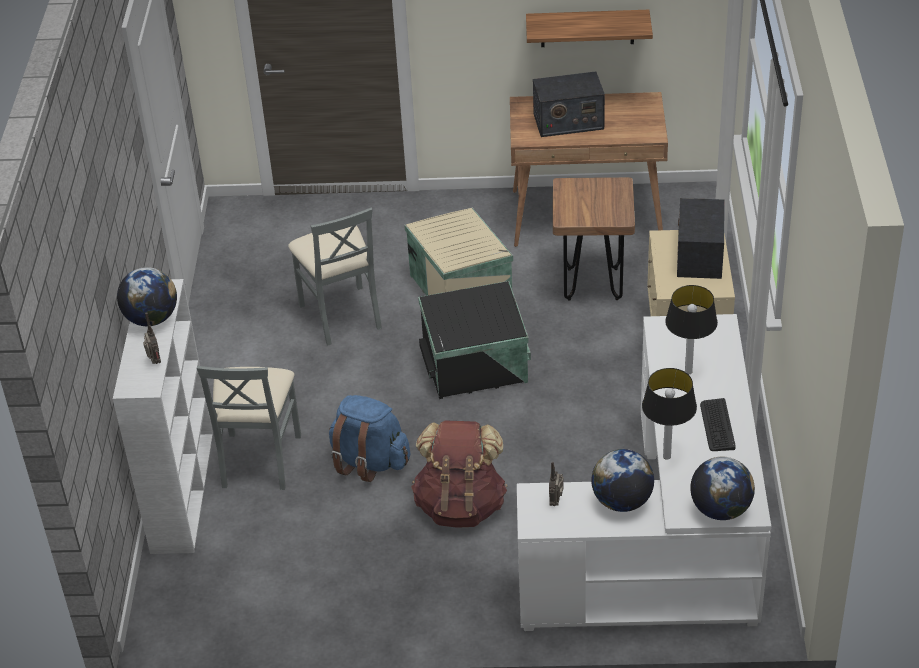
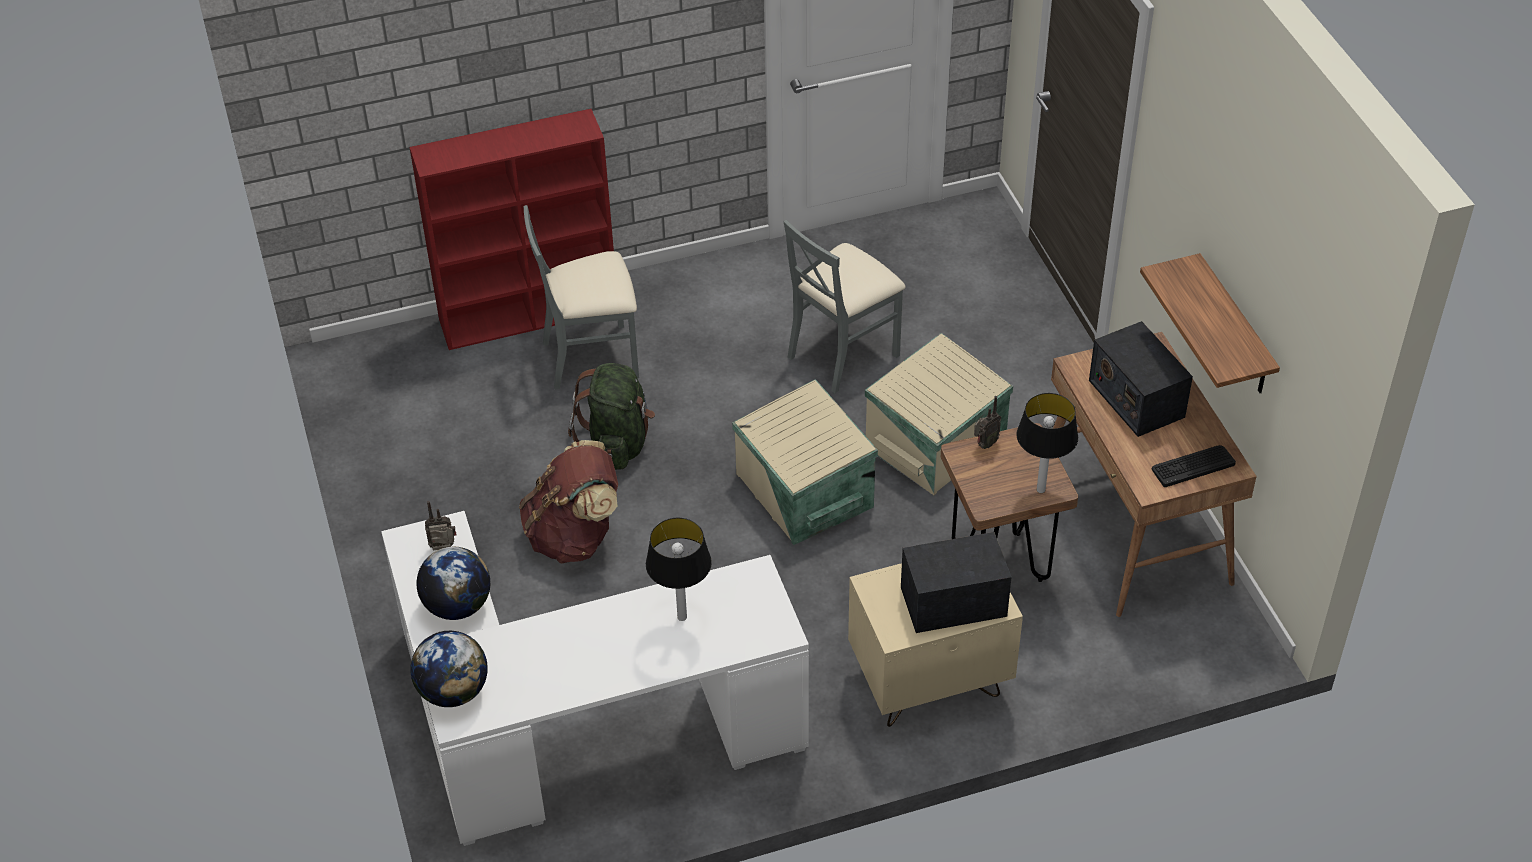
camera: 70 degrees right, 5 degrees up
white bookcase [113,279,213,554] -> red bookcase [410,109,614,350]
globe [117,267,177,326] -> none
radio [143,312,161,364] -> radio moved to [974,396,1001,449]
blue backpack [329,395,410,482] -> green backpack [568,363,655,470]
black storage box [418,281,531,399] -> beige storage box [732,379,878,545]
table lamp [642,368,697,460] -> table lamp moved to [1016,393,1078,493]
keyboard [700,398,736,451] -> keyboard moved to [1152,445,1236,487]

